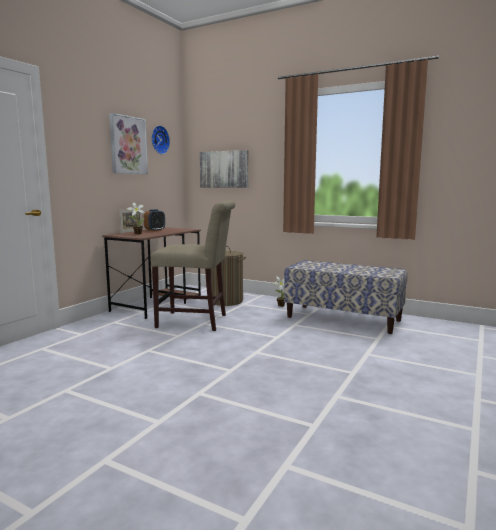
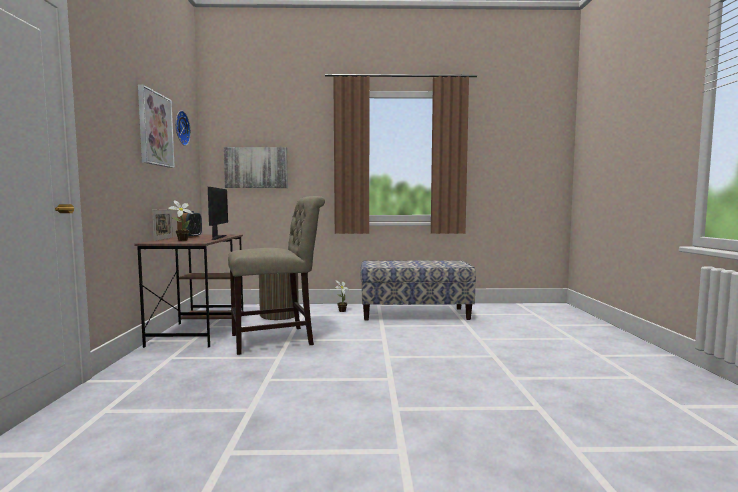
camera: 30 degrees left, 5 degrees down
none -> monitor [208,187,228,240]

